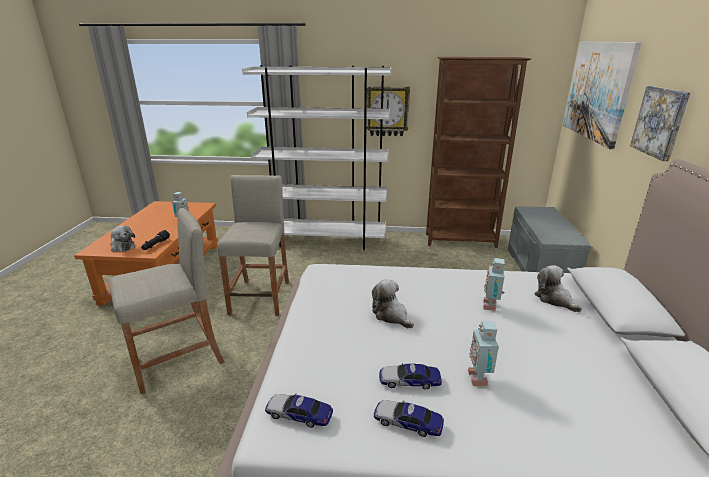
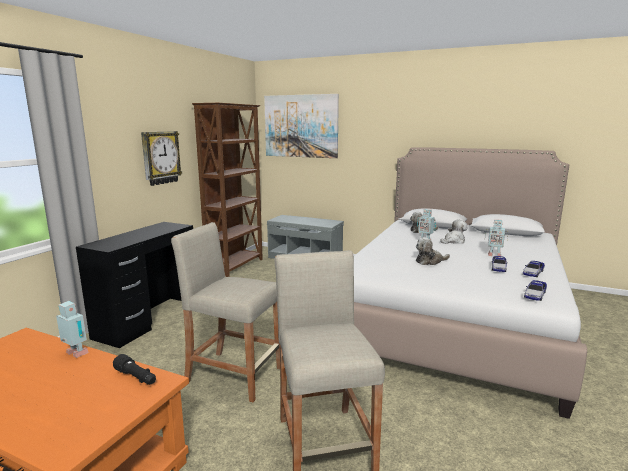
camera: 70 degrees left, 10 degrees down
plush toy [110,225,135,252] -> plush toy moved to [440,220,468,244]
white bookcase [242,65,391,250] -> black desk [76,222,193,348]
picture [630,86,690,161] -> none

